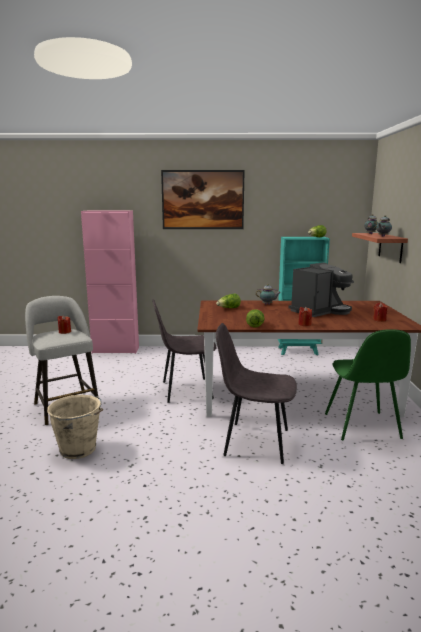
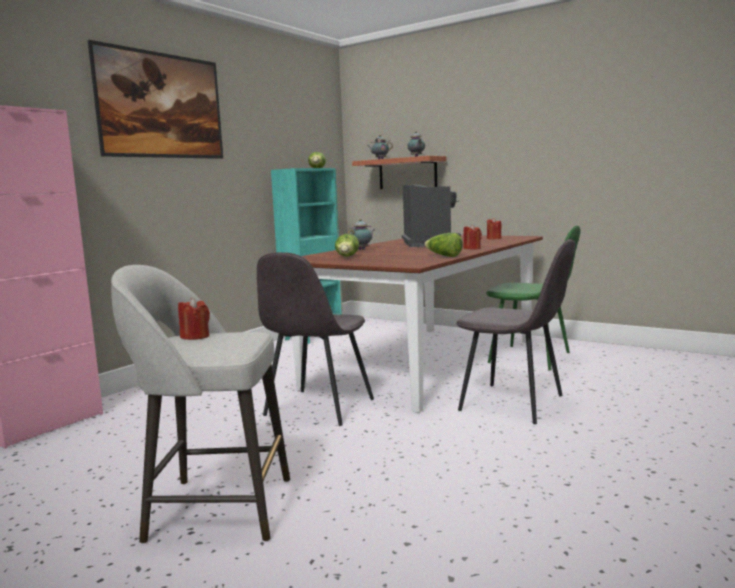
camera: 55 degrees left, 5 degrees down
beige bucket [47,395,103,459] -> none
grey chair [216,323,297,464] -> grey chair turned 105 degrees counterclockwise [456,239,575,424]

